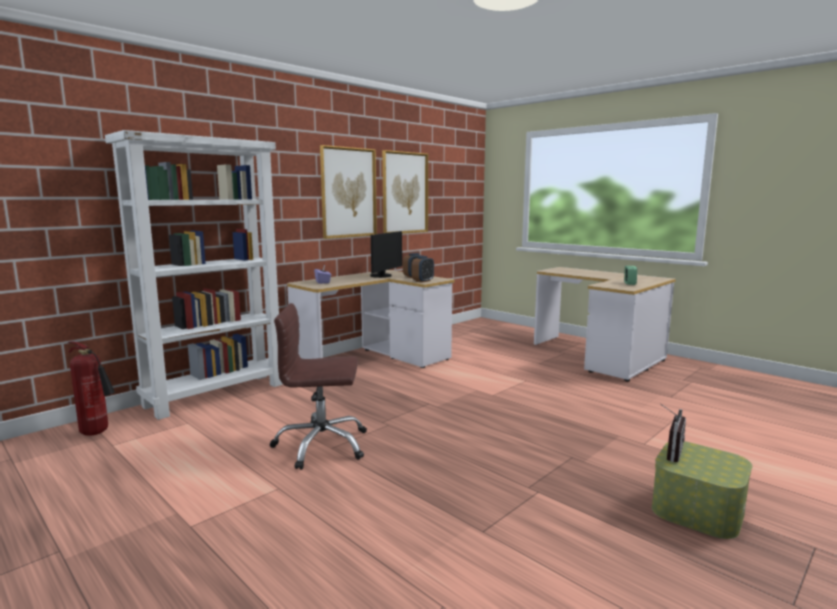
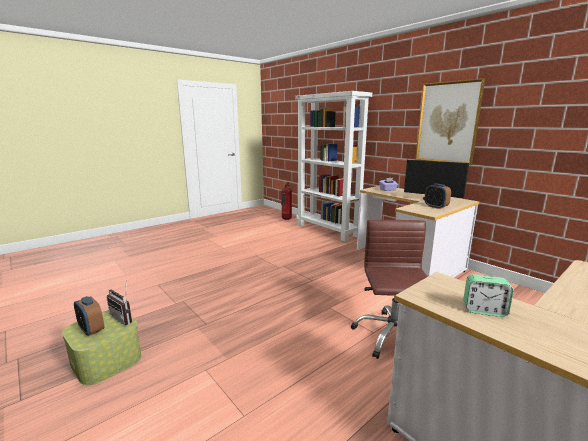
camera: 95 degrees right, 5 degrees up
brown office chair [269,303,367,470] -> brown office chair moved to [351,220,428,359]
picture [382,150,428,234] -> none
alarm clock [412,256,434,283] -> alarm clock moved to [74,296,104,336]

